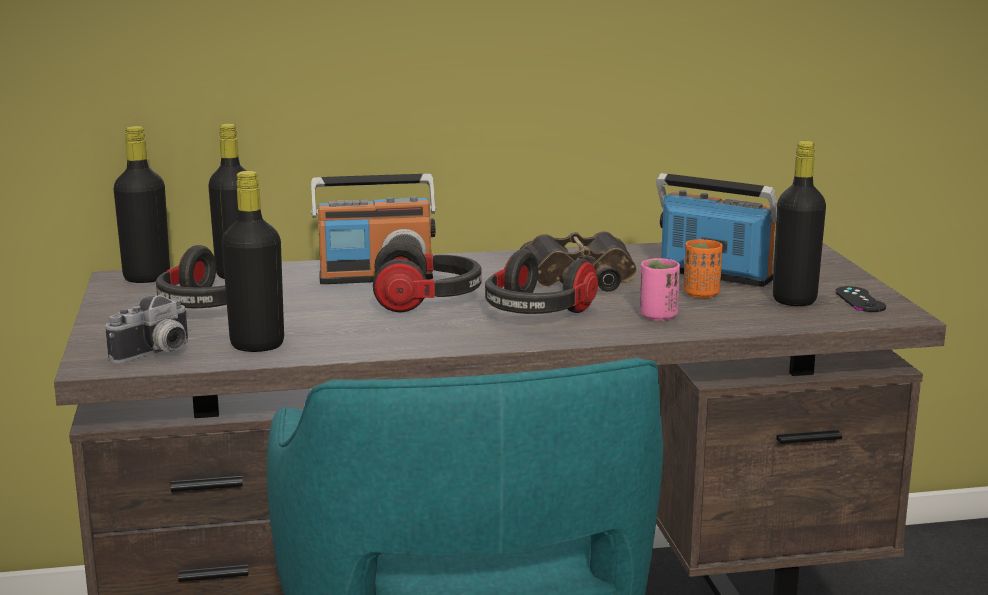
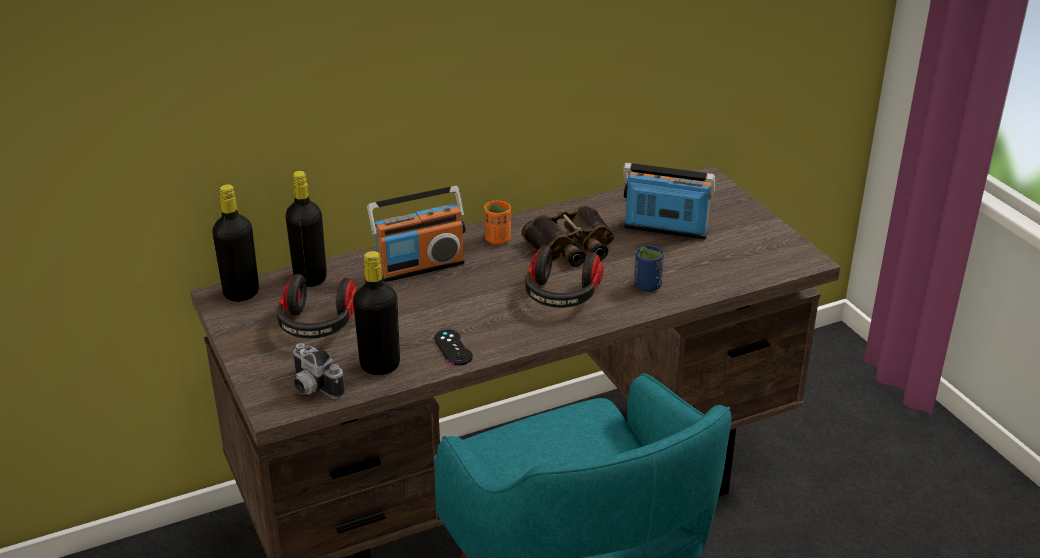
camera: 15 degrees left, 15 degrees up
camera [106,295,189,363] -> camera turned 105 degrees clockwise [292,343,345,399]
headphones [373,241,482,312] -> none
pink cup [640,258,680,321] -> blue cup [634,245,664,292]
orange cup [684,239,723,298] -> orange cup moved to [484,201,511,244]
black bottle [772,141,826,306] -> none
black game controller [835,286,886,312] -> black game controller moved to [434,329,473,365]

